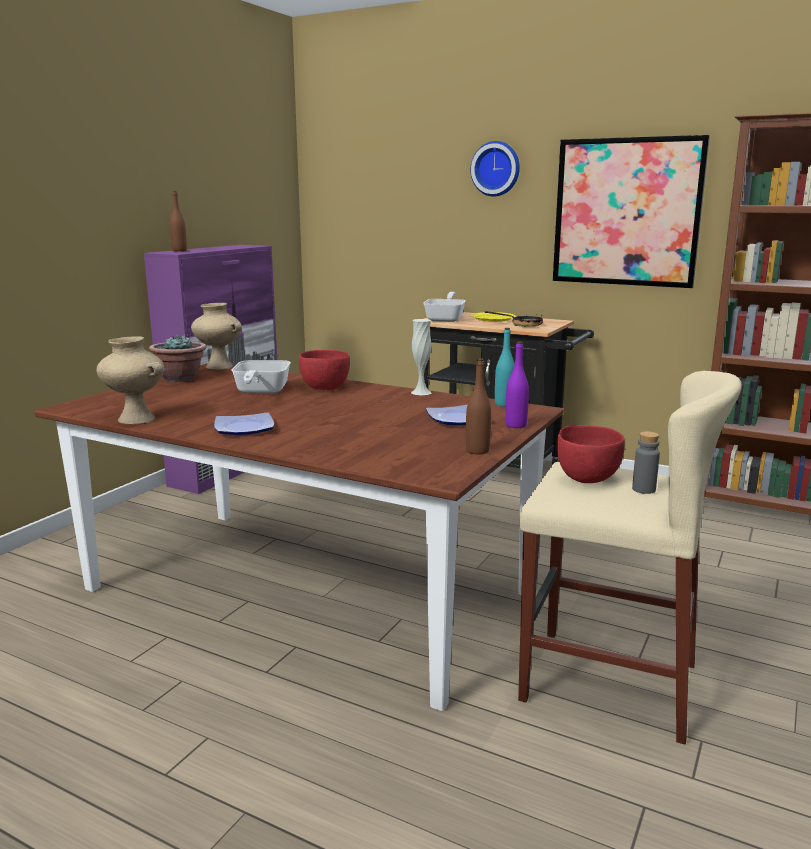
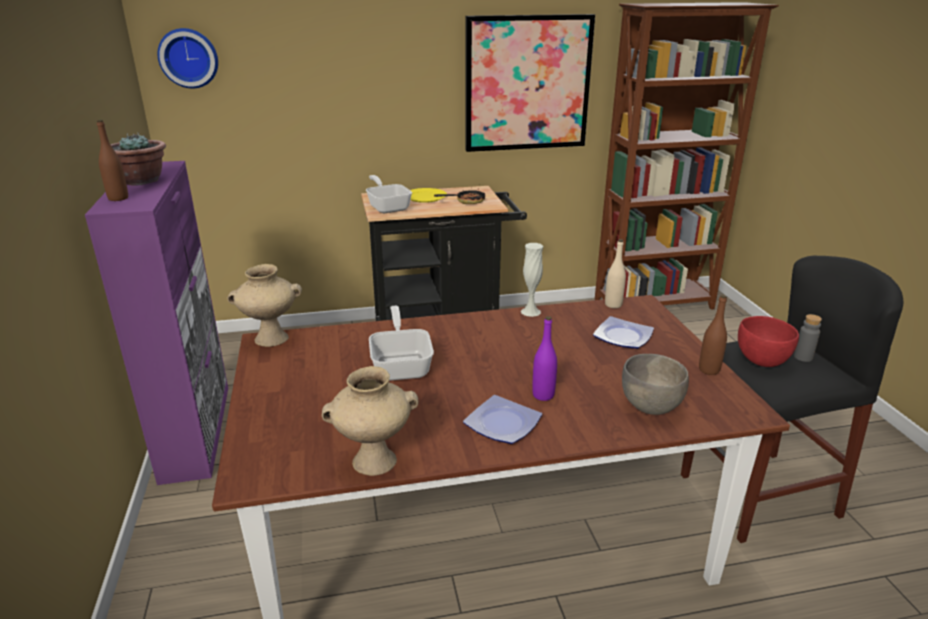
camera: 40 degrees left, 10 degrees up
potted plant [149,334,206,382] -> potted plant moved to [110,133,166,186]
frying pan [232,360,291,394] -> frying pan turned 150 degrees counterclockwise [369,306,434,381]
red bowl [299,350,350,390] -> none
wall clock [470,141,520,197] -> wall clock moved to [157,28,218,88]
turquoise bottle [495,328,515,407] -> beige bottle [605,239,626,308]
purple bottle [505,342,529,428] -> purple bottle moved to [532,316,557,401]
beige stool [518,371,742,744] -> black stool [681,256,903,543]
none -> grey bowl [622,354,689,415]

